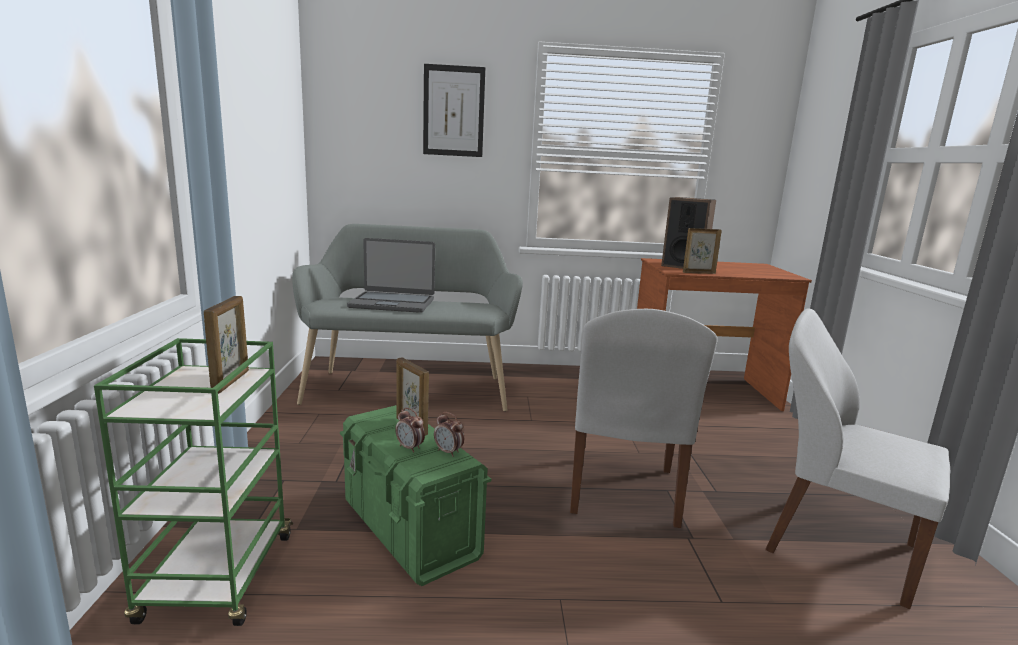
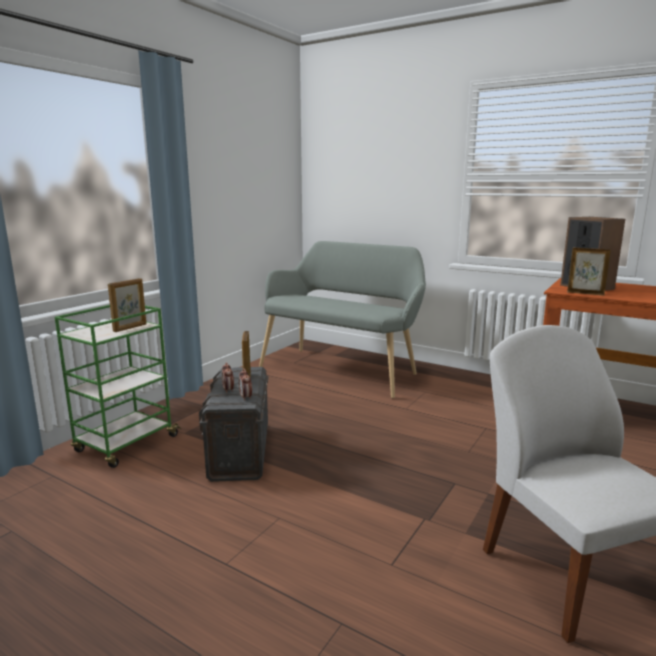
camera: 35 degrees right, 0 degrees up
green storage box [340,405,491,586] -> grey storage box [199,367,268,482]
laptop [347,238,435,313] -> none
picture [423,64,485,157] -> none
white chair [570,309,717,528] -> none

